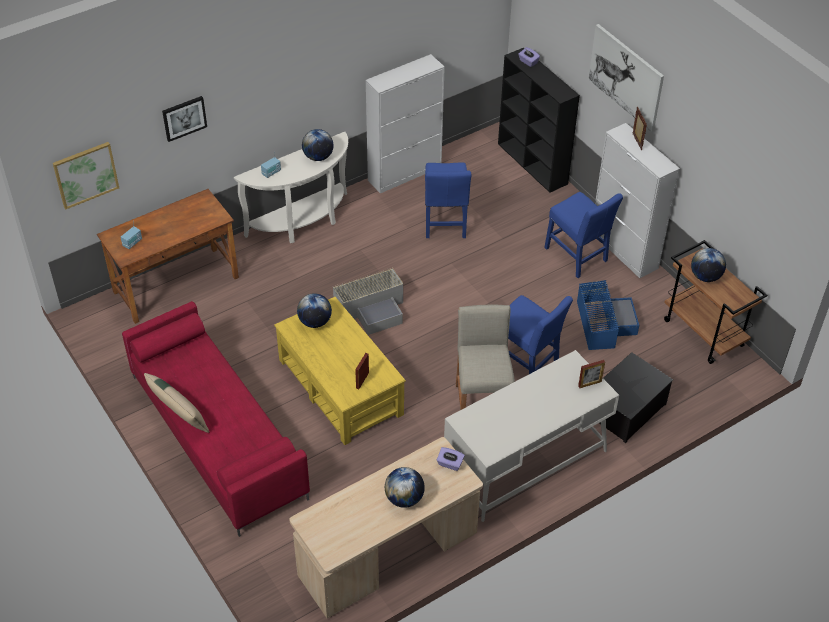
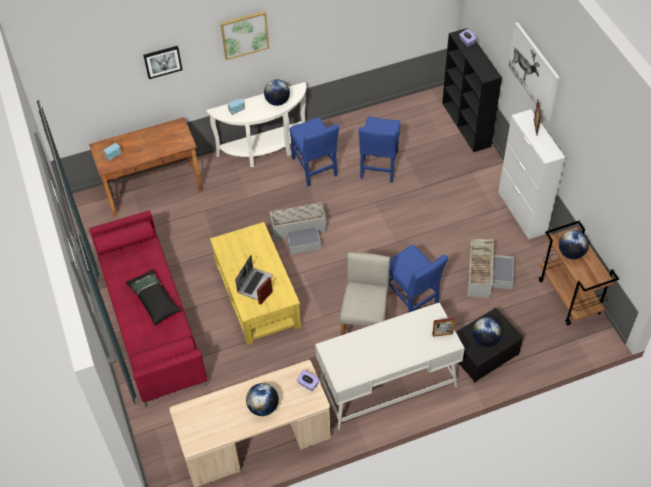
camera: 15 degrees right, 5 degrees up
picture [53,142,119,209] -> picture moved to [220,11,269,60]
beige pillow [144,373,209,433] -> none
globe [297,293,332,328] -> globe moved to [472,317,502,347]
white cabinet [366,54,445,194] -> none
blue chair [544,192,623,278] -> blue chair moved to [290,117,339,187]
blue storage box [577,280,639,350] -> grey storage box [467,239,514,298]
none -> black pillow [125,269,182,326]
none -> laptop [235,255,273,300]

